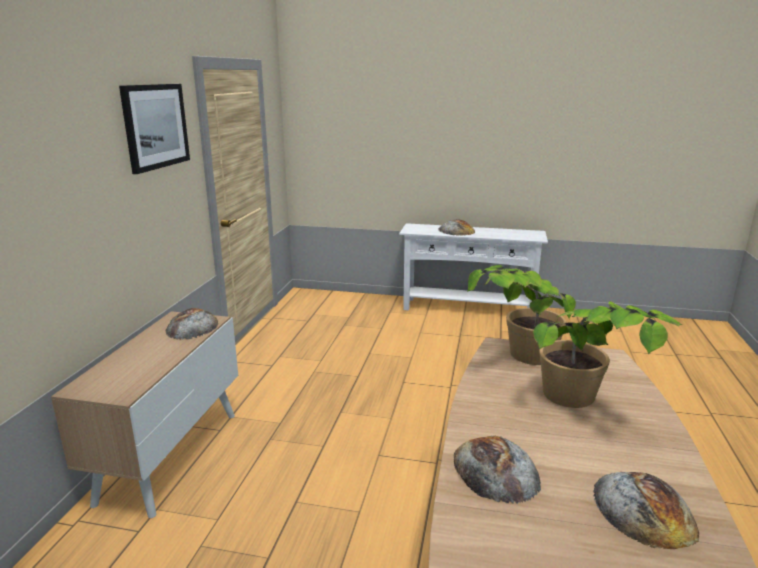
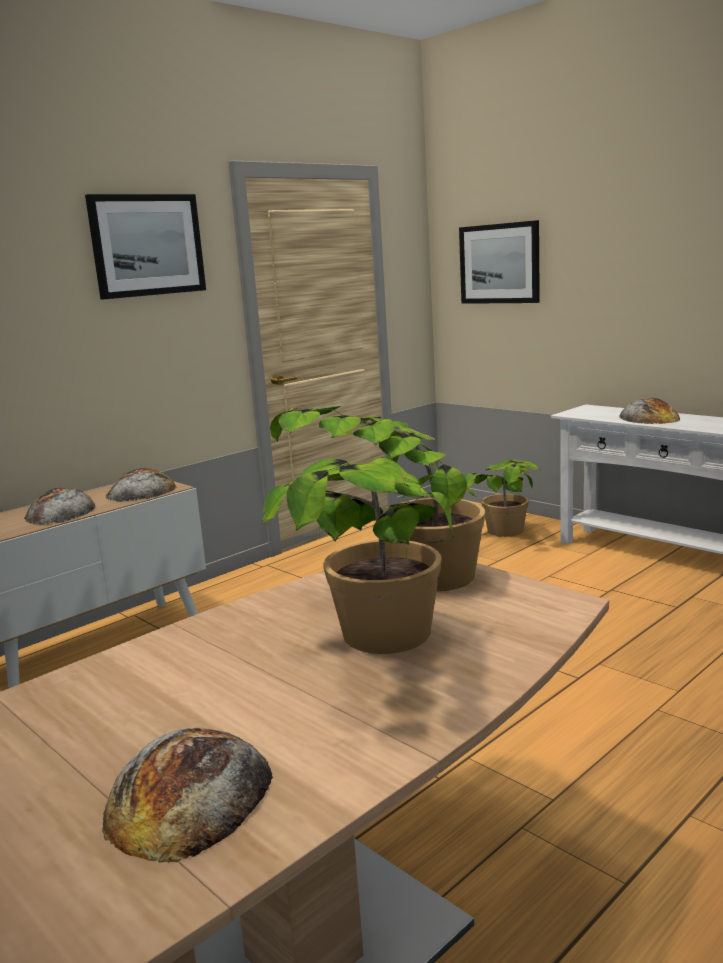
camera: 35 degrees right, 5 degrees down
bread [454,436,541,504] -> bread moved to [25,488,96,525]
none -> picture [459,220,540,304]
none -> potted plant [464,460,540,537]

